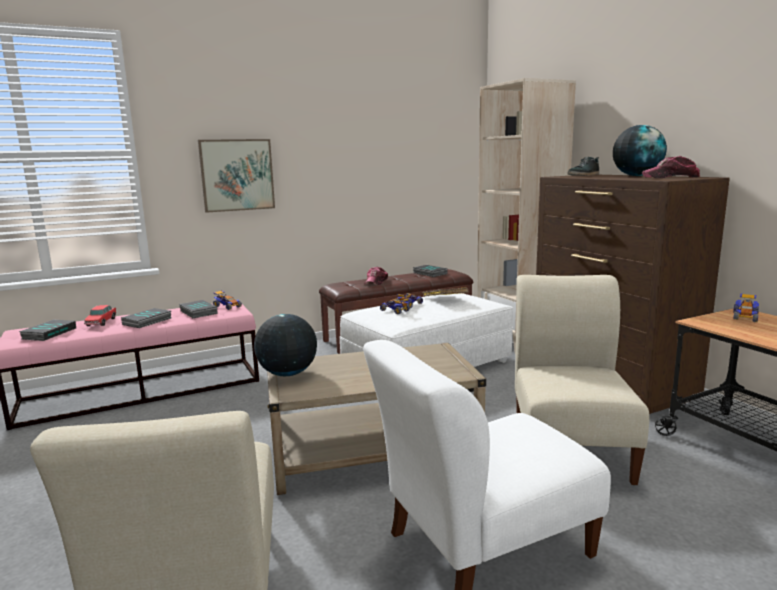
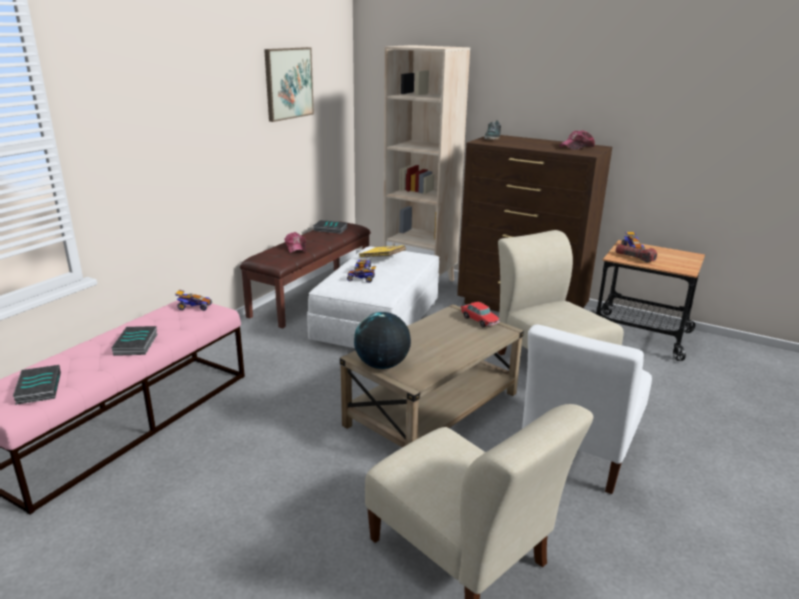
camera: 35 degrees left, 10 degrees up
toy car [84,305,117,326] -> toy car moved to [461,302,499,327]
book [179,300,218,318] -> none
picture [198,139,275,213] -> picture moved to [264,47,314,122]
globe [613,125,667,176] -> none
none -> flashlight [616,244,657,263]

